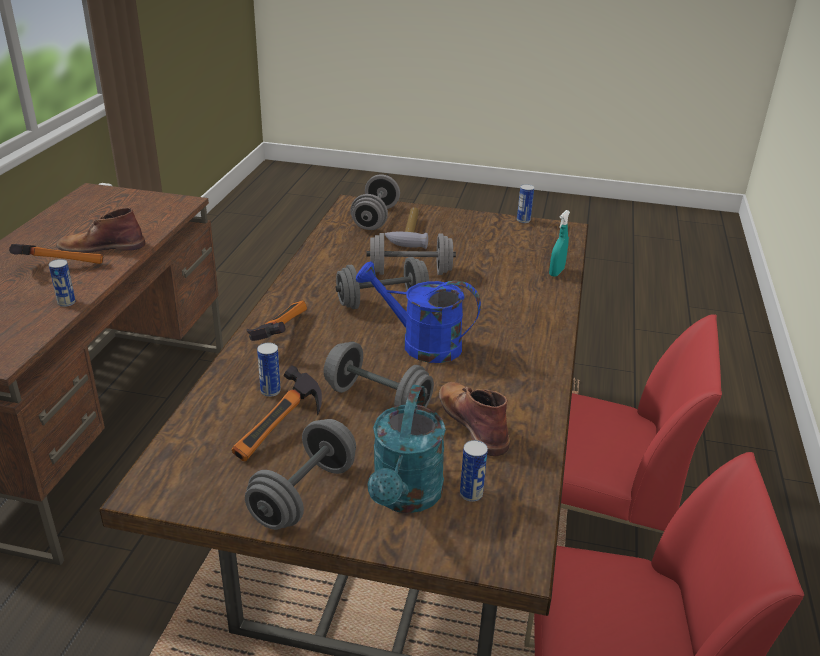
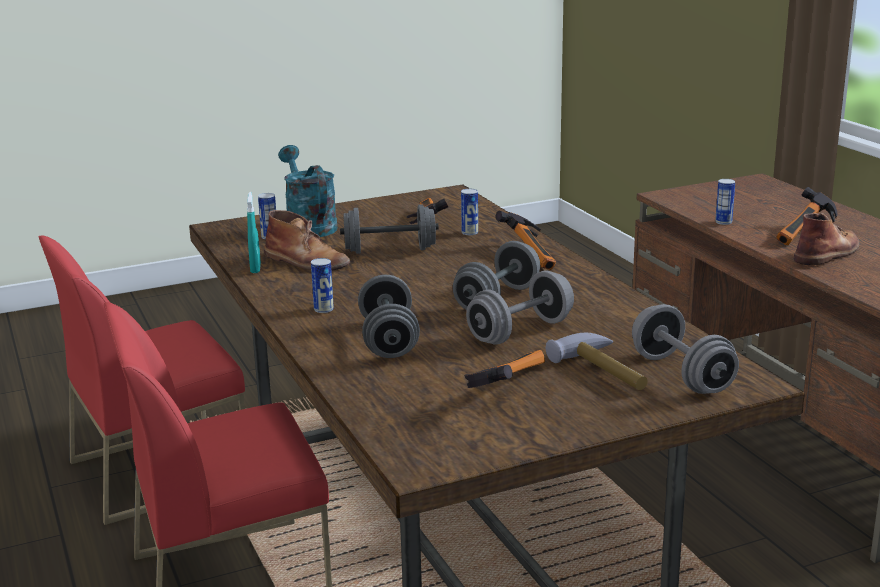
camera: 145 degrees right, 10 degrees down
grey dumbbell [245,419,356,530] -> grey dumbbell moved to [358,275,420,358]
blue watering can [356,262,481,363] -> none
can [517,184,534,223] -> can moved to [311,258,334,313]
turquoise spray bottle [549,210,570,277] -> turquoise spray bottle moved to [247,192,261,273]
none -> hammer [464,350,545,388]

